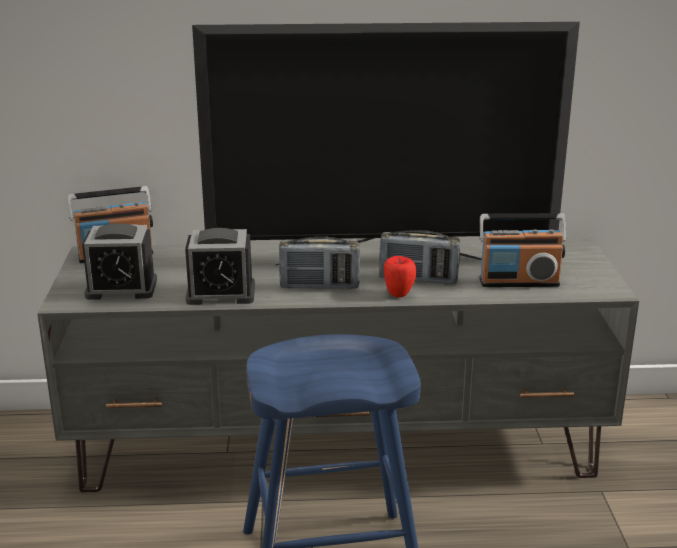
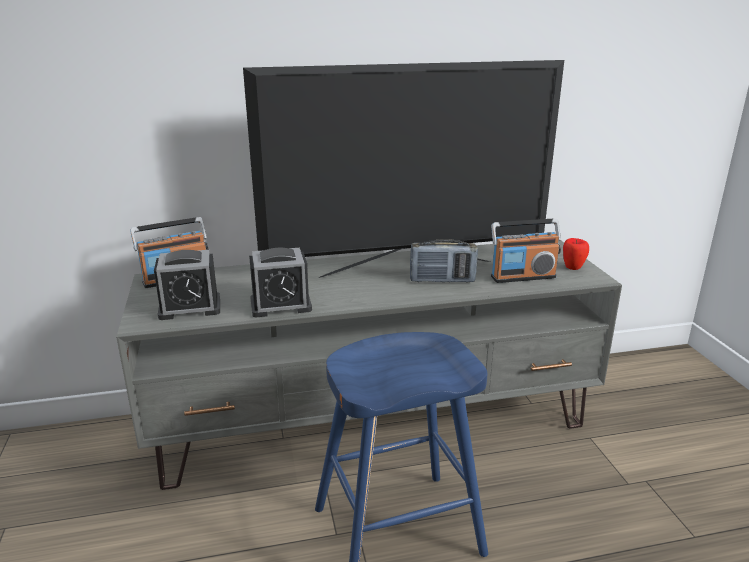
camera: 10 degrees left, 0 degrees up
radio [279,237,360,289] -> none
apple [384,256,416,298] -> apple moved to [563,238,589,270]

